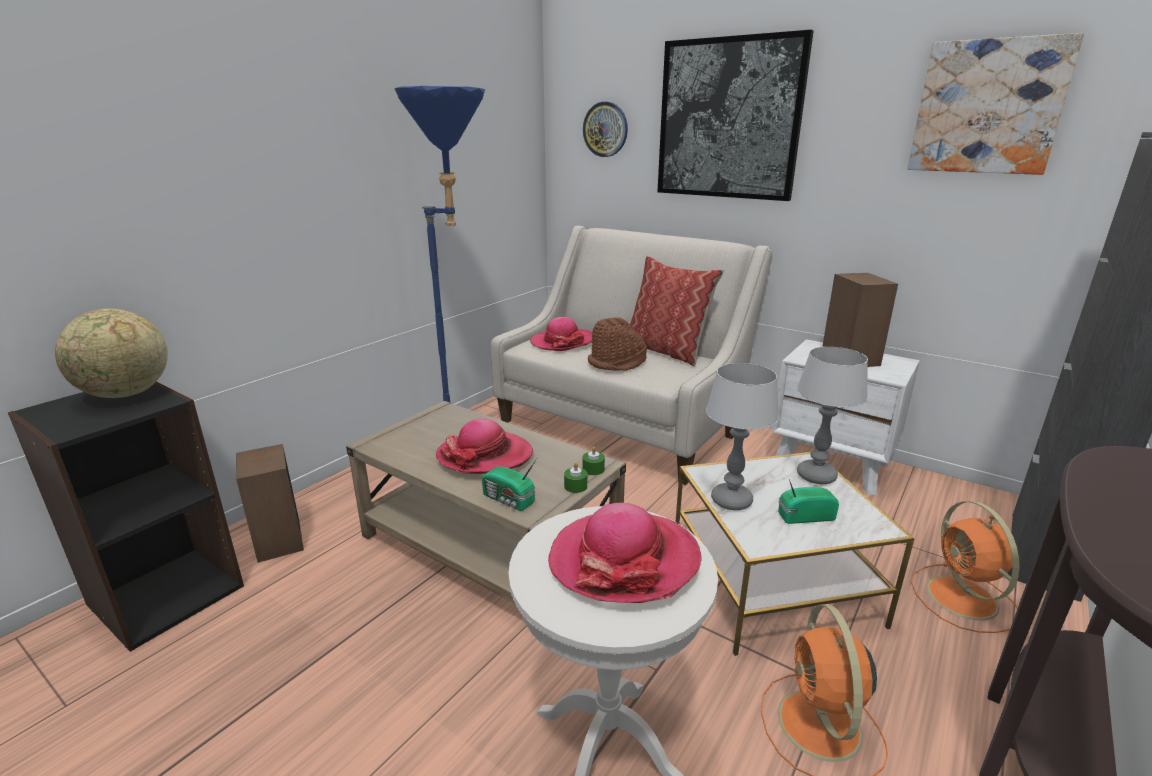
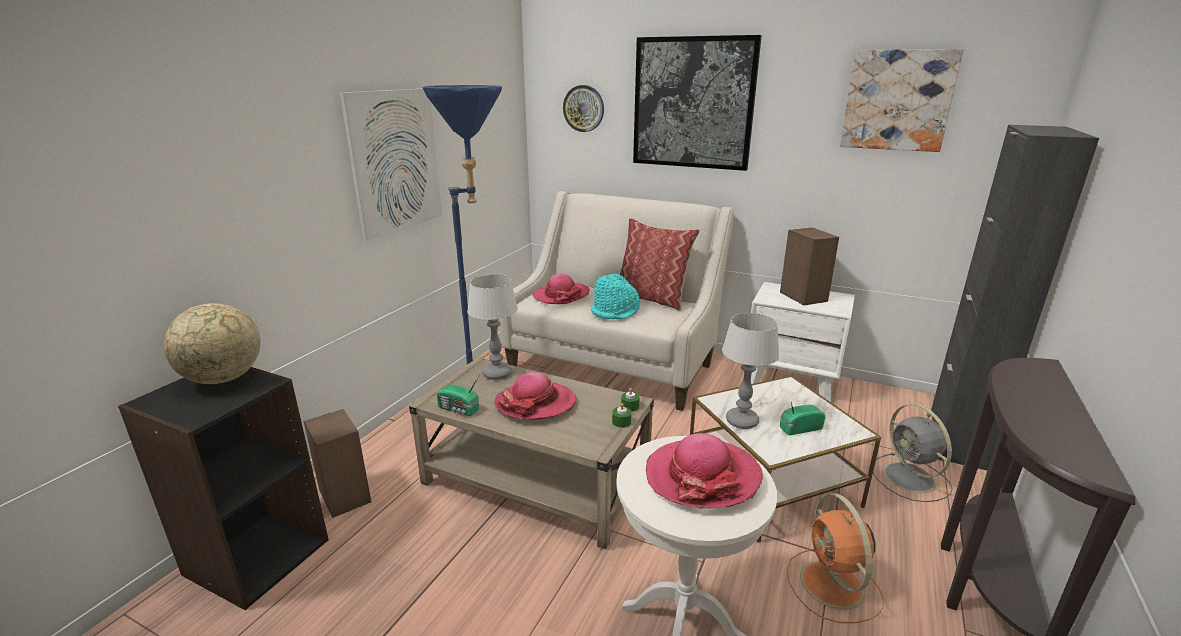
camera: 10 degrees left, 0 degrees up
radio [482,457,538,511] -> radio moved to [437,376,479,416]
brown hat [588,318,647,371] -> turquoise hat [591,274,640,320]
table lamp [797,347,868,484] -> table lamp moved to [467,274,518,380]
orange fan [911,501,1020,633] -> grey fan [873,404,953,502]
none -> picture [340,89,442,241]

